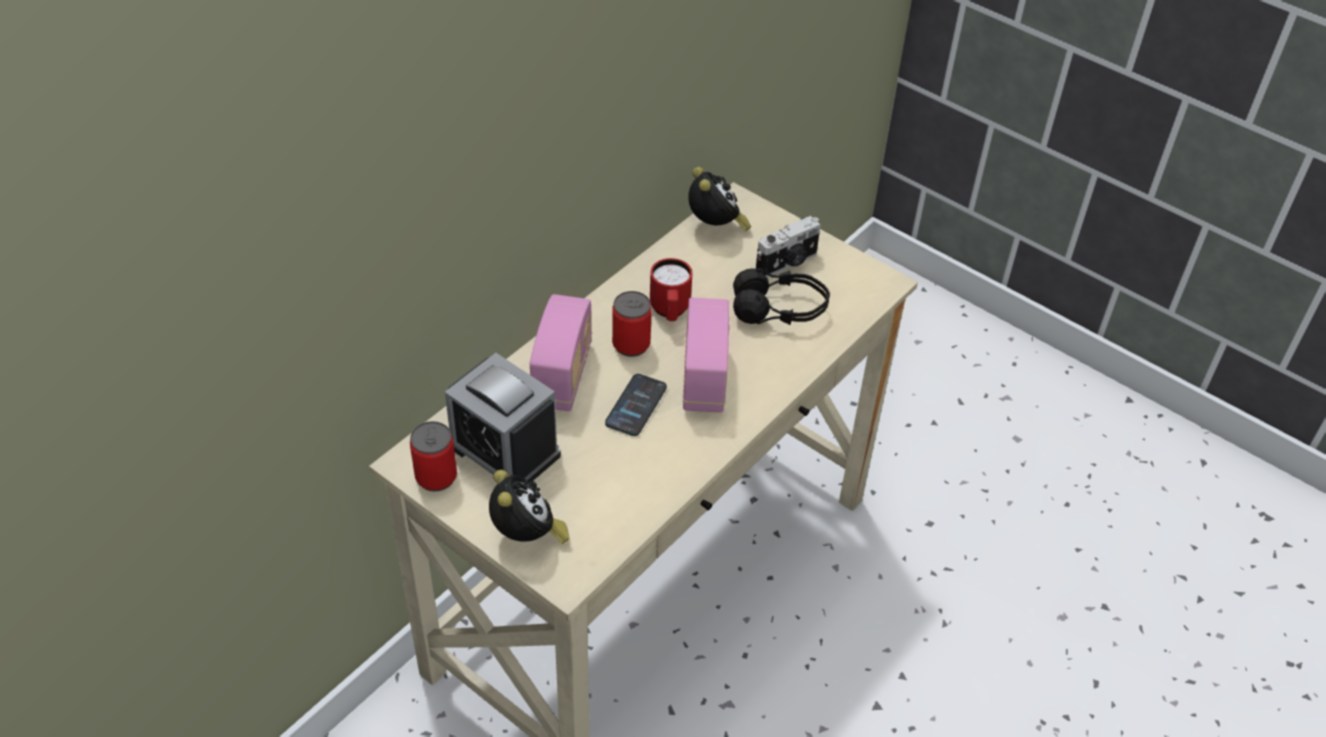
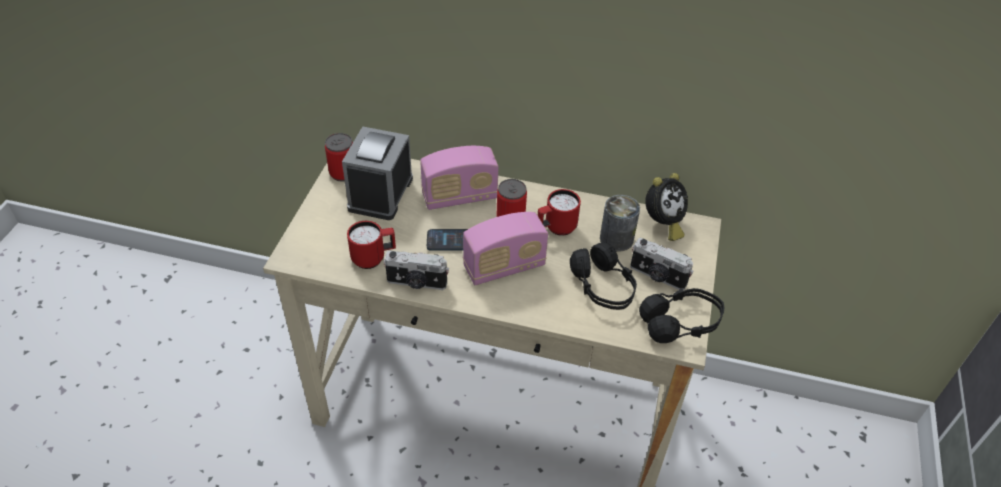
camera: 65 degrees right, 0 degrees up
alarm clock [489,470,570,544] -> none
none -> red mug [347,221,396,269]
none -> camera [383,251,449,290]
none -> can [600,195,640,252]
none -> black headphones [639,288,725,343]

